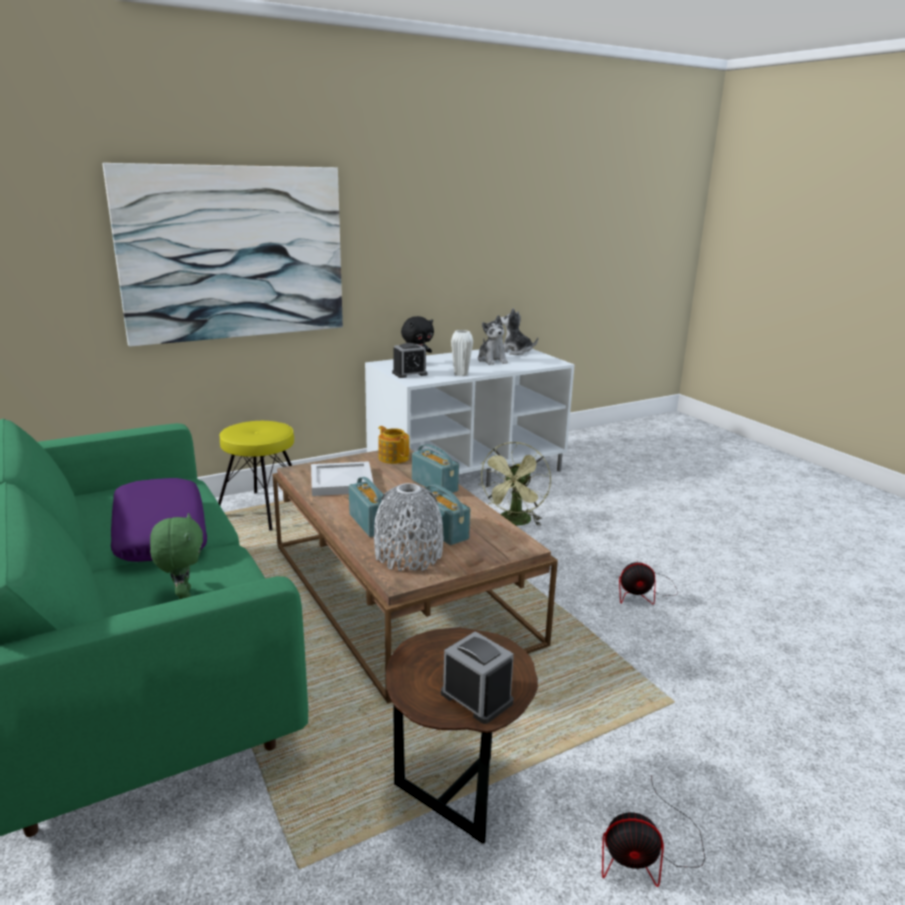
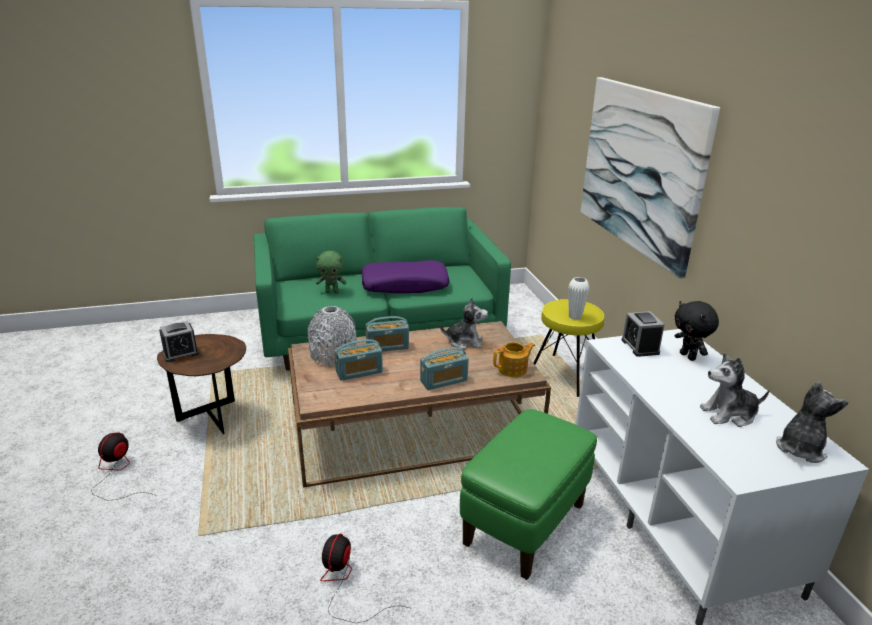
camera: 105 degrees right, 5 degrees up
white tray [311,461,374,496] -> plush toy [440,297,488,349]
white vase [451,330,473,376] -> white vase moved to [568,277,590,320]
green fan [478,442,551,526] -> green ottoman [460,409,597,580]

